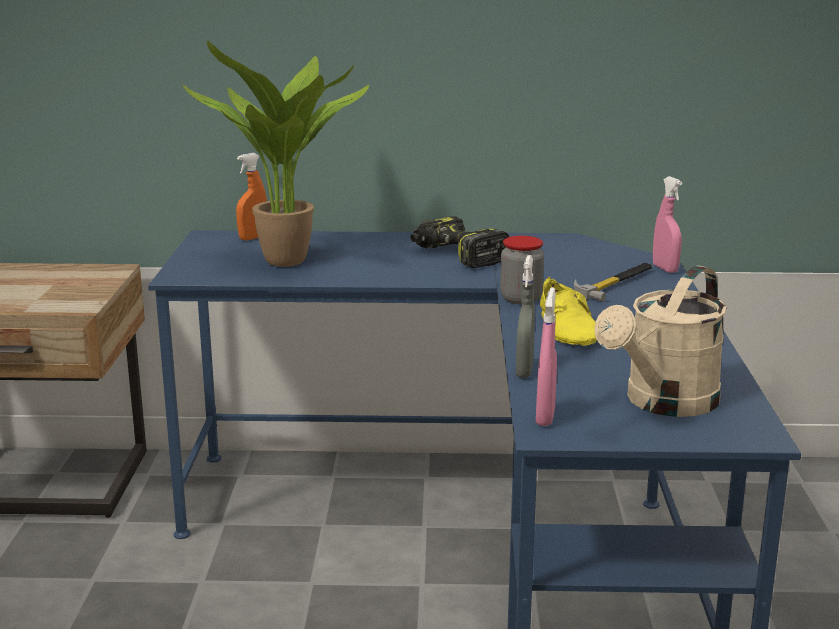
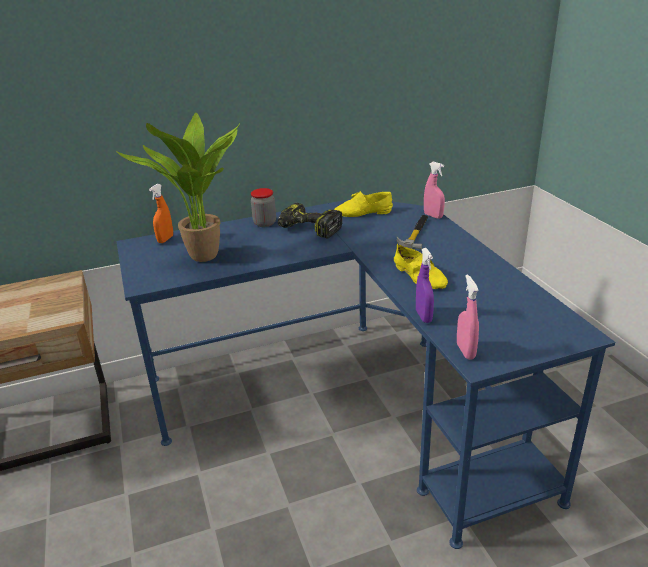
camera: 20 degrees left, 10 degrees up
jar [500,236,544,304] -> jar moved to [251,188,276,227]
grey spray bottle [516,255,535,378] -> purple spray bottle [416,248,434,323]
beige watering can [595,266,727,417] -> none
none -> yellow shoe [334,191,393,217]

